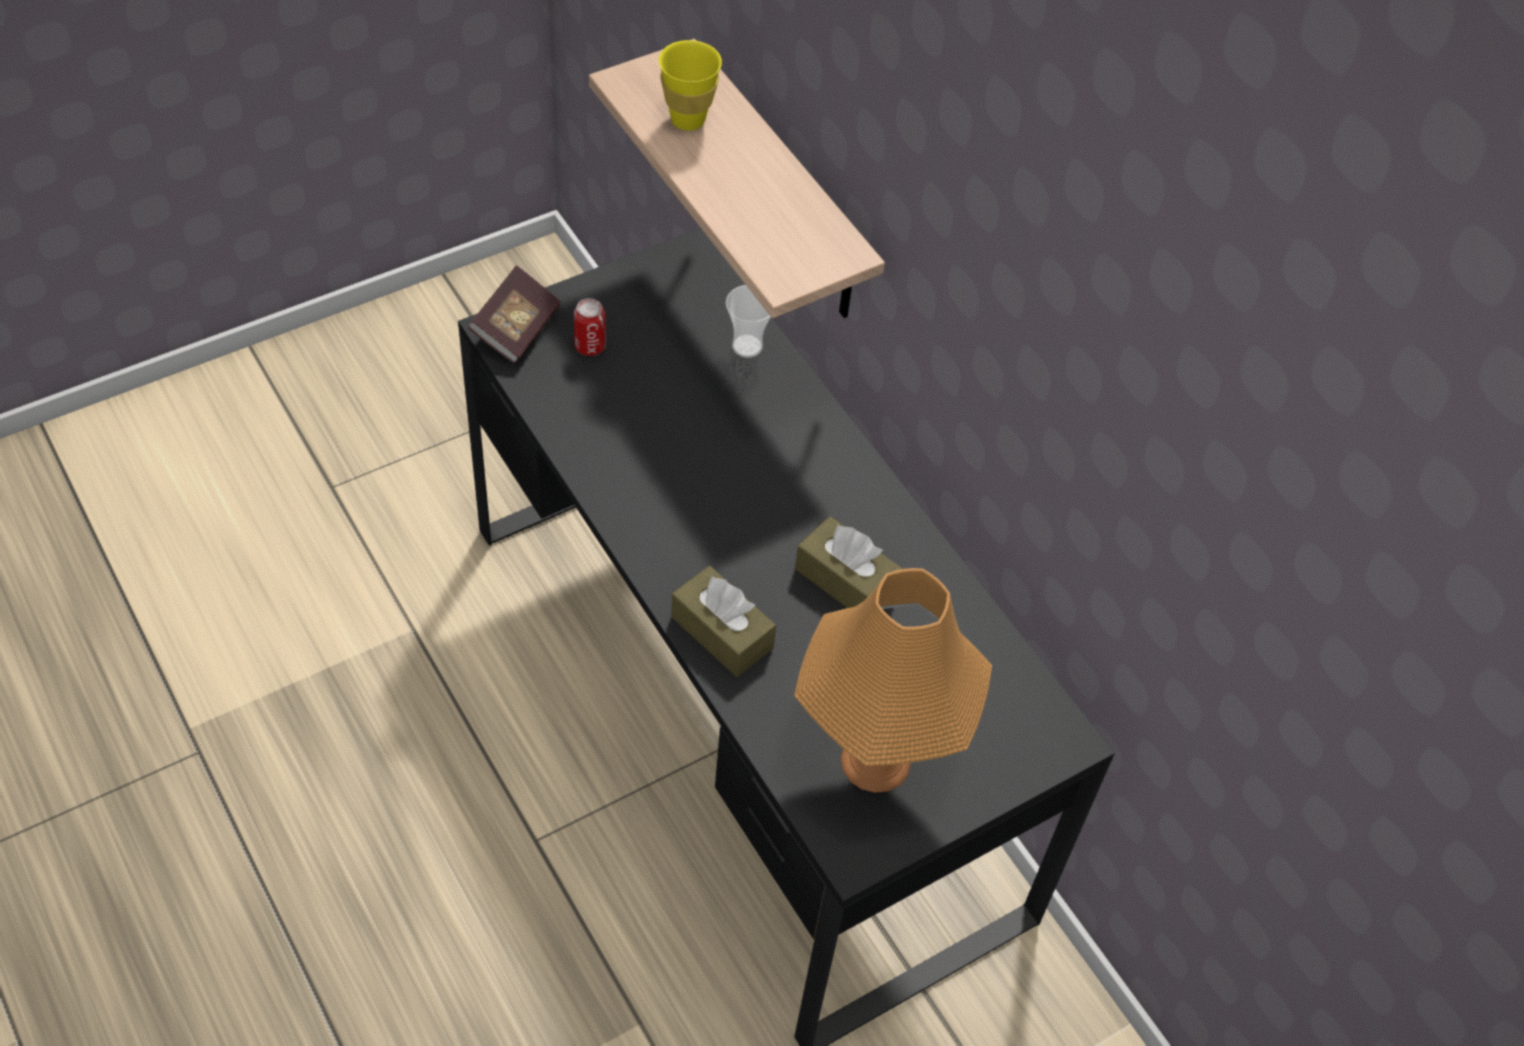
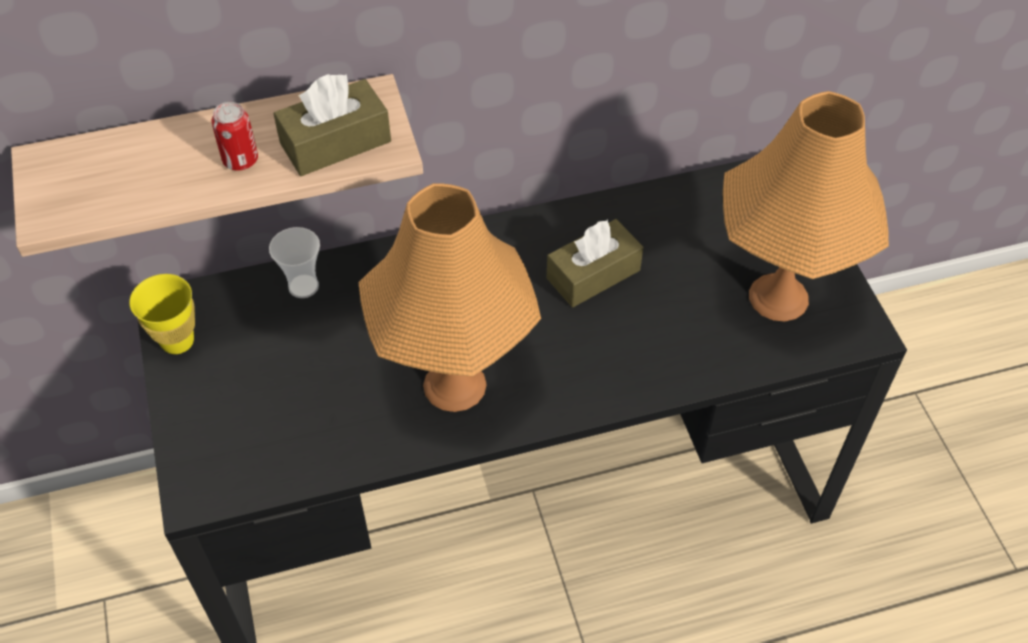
camera: 70 degrees left, 0 degrees up
book [468,265,560,364] -> none
can [574,298,606,356] -> can moved to [212,102,258,171]
yellow cup [659,40,722,131] -> yellow cup moved to [129,274,195,354]
brown tissue box [671,566,776,677] -> brown tissue box moved to [273,74,391,176]
none -> orange table lamp [358,183,541,412]

